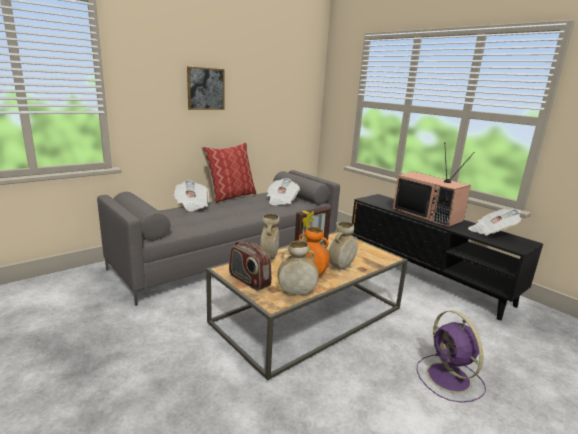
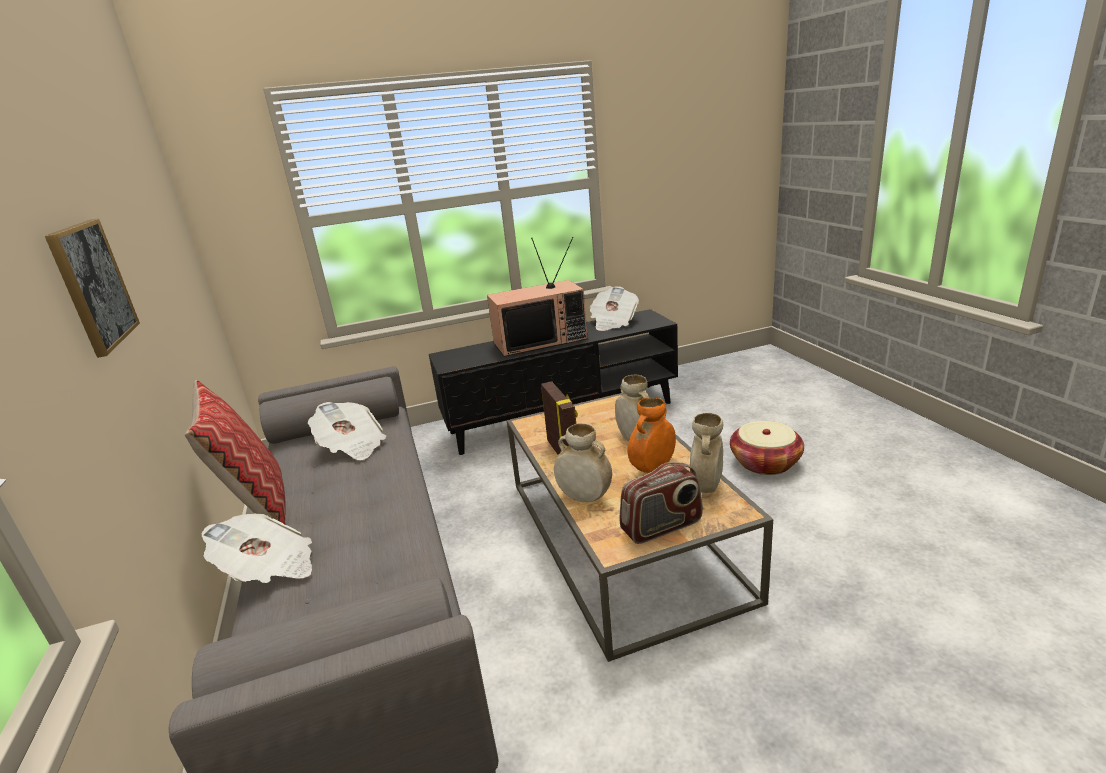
camera: 65 degrees left, 5 degrees up
purple fan [416,311,486,402] -> basket [730,421,804,475]

